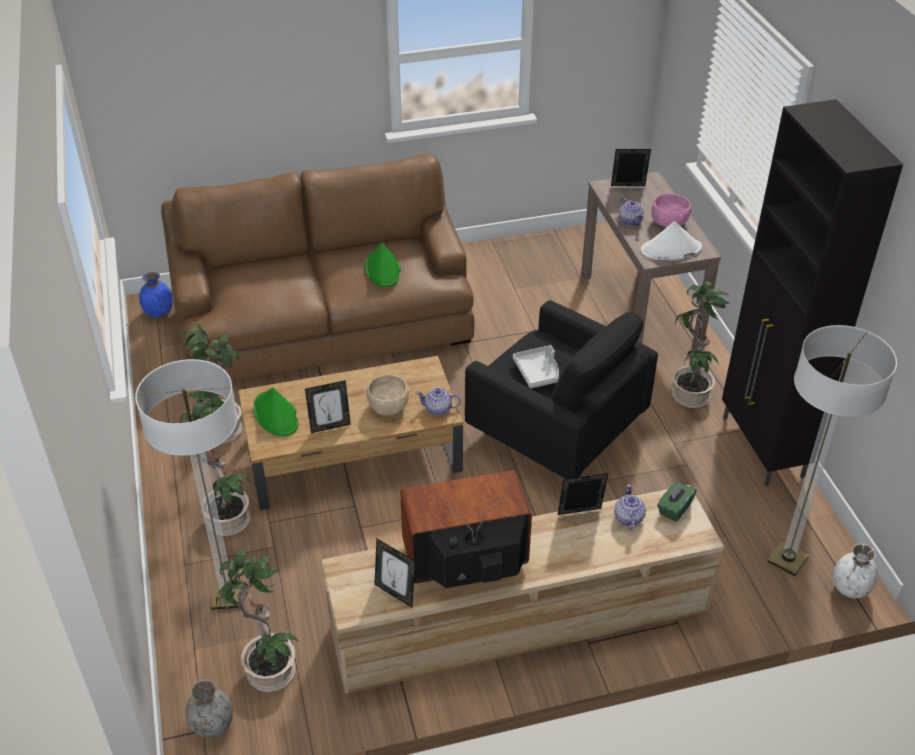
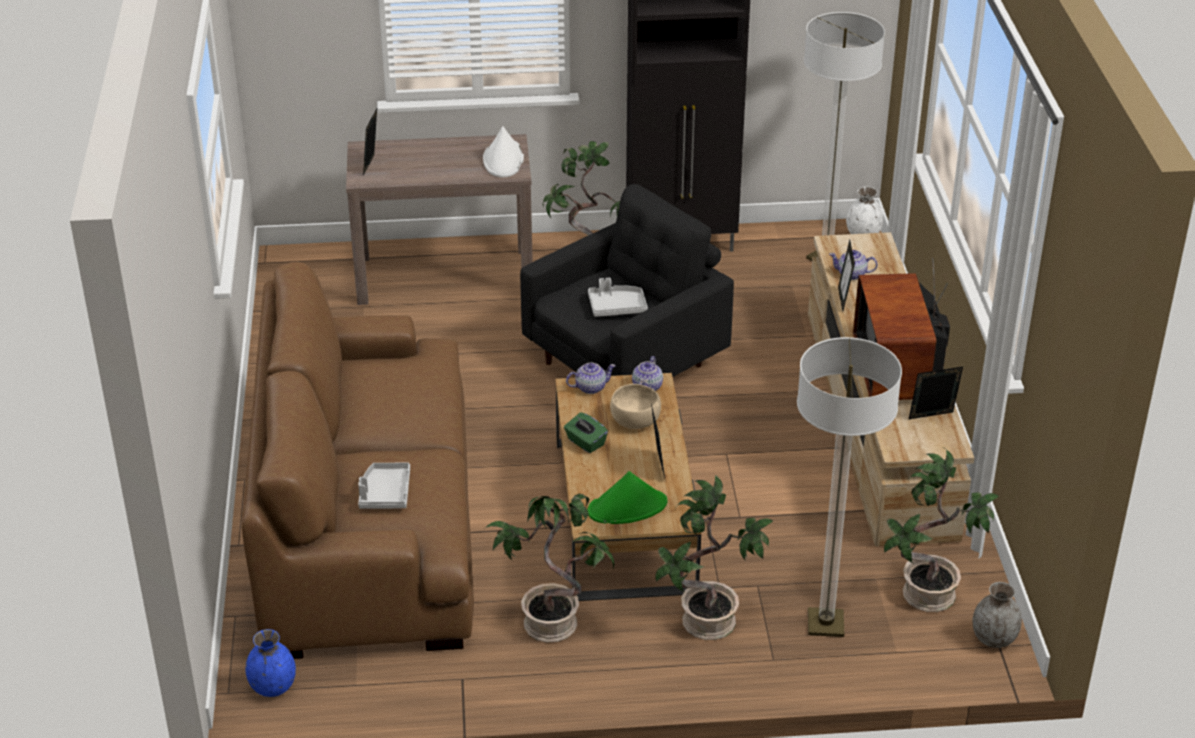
camera: 80 degrees left, 5 degrees down
green hat [365,242,401,287] -> none
picture frame [374,538,416,607] -> picture frame turned 150 degrees counterclockwise [909,367,963,419]
teapot [619,197,645,226] -> teapot moved to [566,363,616,394]
pink bowl [651,194,691,227] -> none
green tissue box [657,482,697,522] -> green tissue box moved to [564,412,608,453]
none -> grey tray [358,463,410,509]

